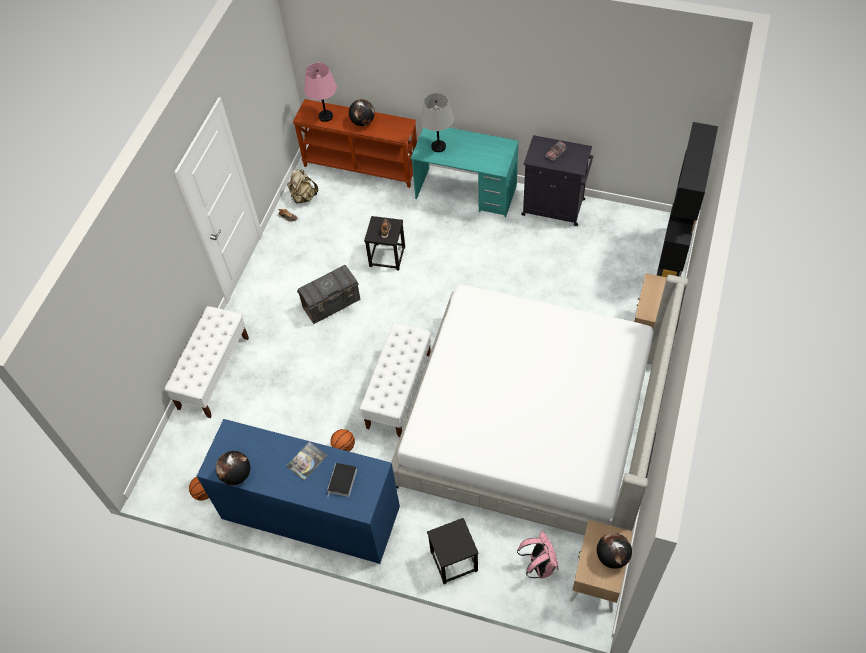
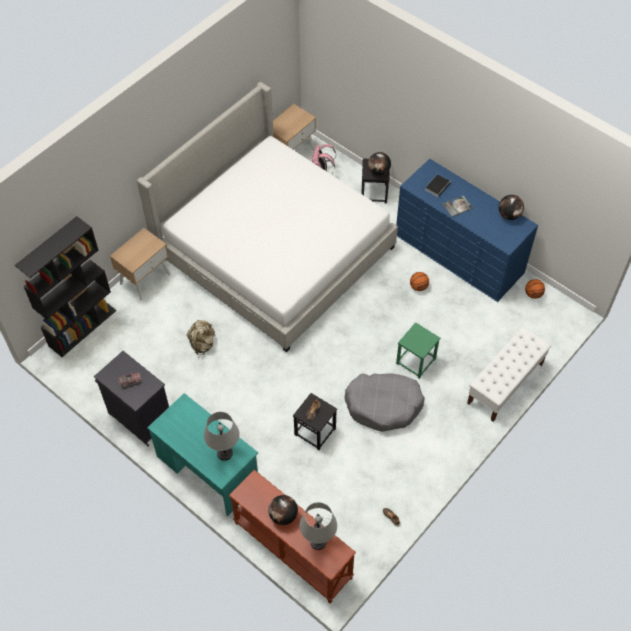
camera: 160 degrees left, 0 degrees up
beige backpack [287,169,318,204] -> beige backpack moved to [187,320,216,355]
grey storage box [297,265,361,324] -> grey dog bed [344,373,425,432]
pink table lamp [304,63,337,122] -> grey table lamp [300,502,337,550]
white bench [360,323,431,437] -> none
globe [597,533,632,569] -> globe moved to [368,152,391,176]
none -> green stool [396,322,440,379]

